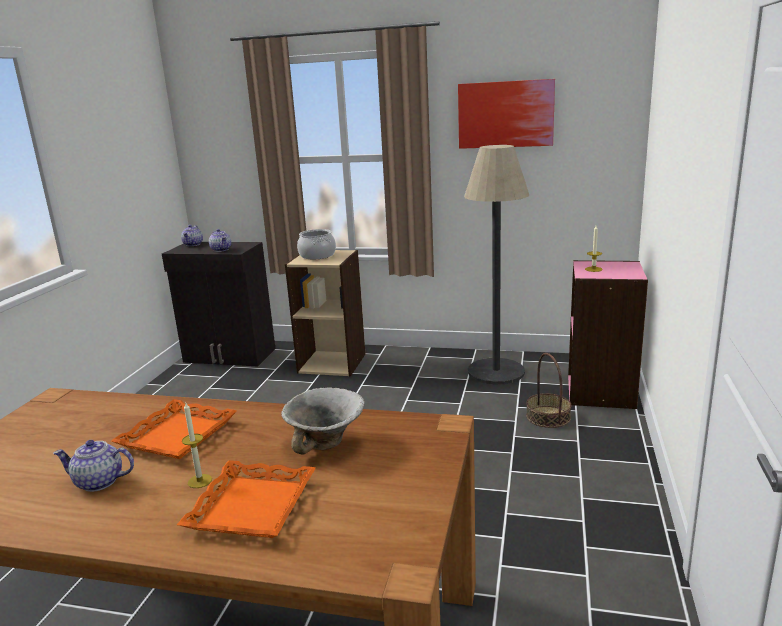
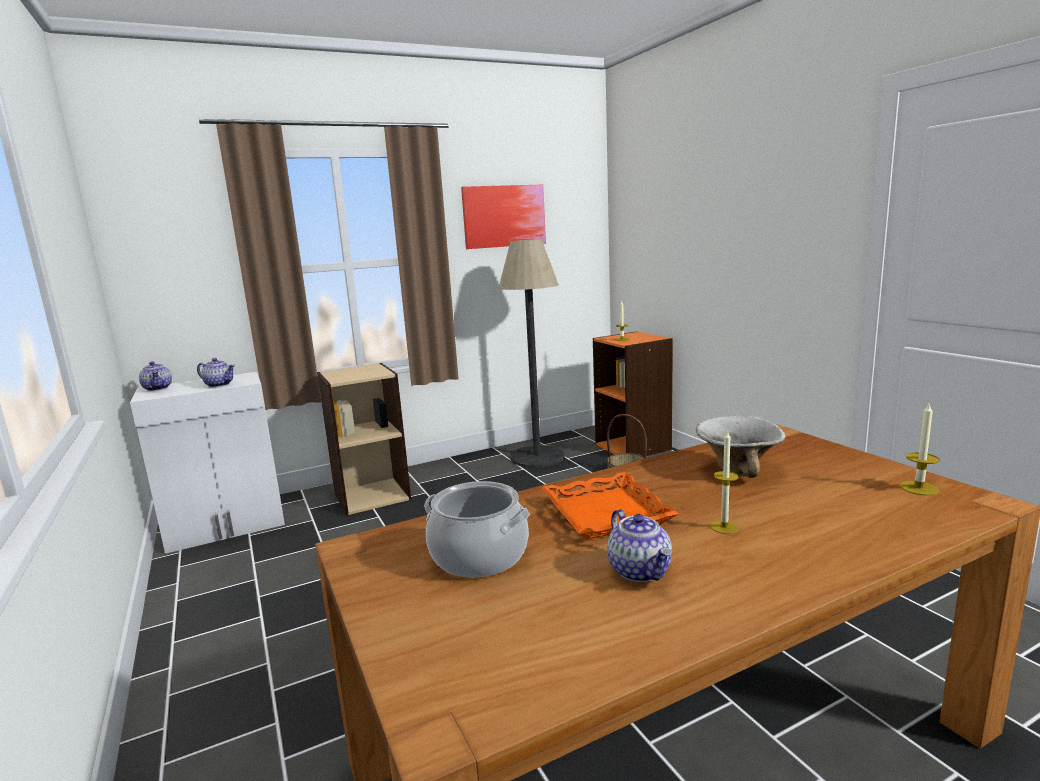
camera: 40 degrees left, 5 degrees down
teapot [54,440,134,492] -> teapot turned 75 degrees counterclockwise [607,509,672,582]
black cabinet [162,242,275,366] -> white cabinet [130,372,285,554]
orange tray [177,460,316,538] -> none
cooking pot [297,229,336,259] -> cooking pot moved to [424,481,530,577]
pink bookcase [568,260,648,409] -> orange bookcase [593,331,673,456]
none -> candle [900,404,940,495]

